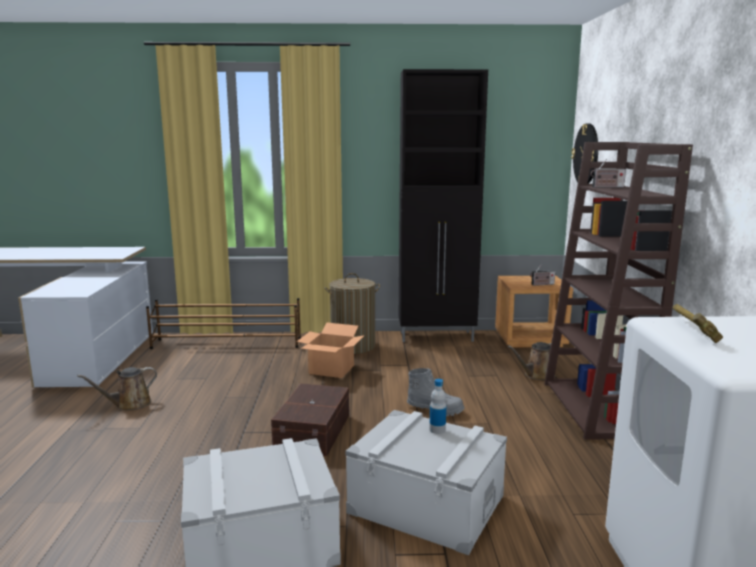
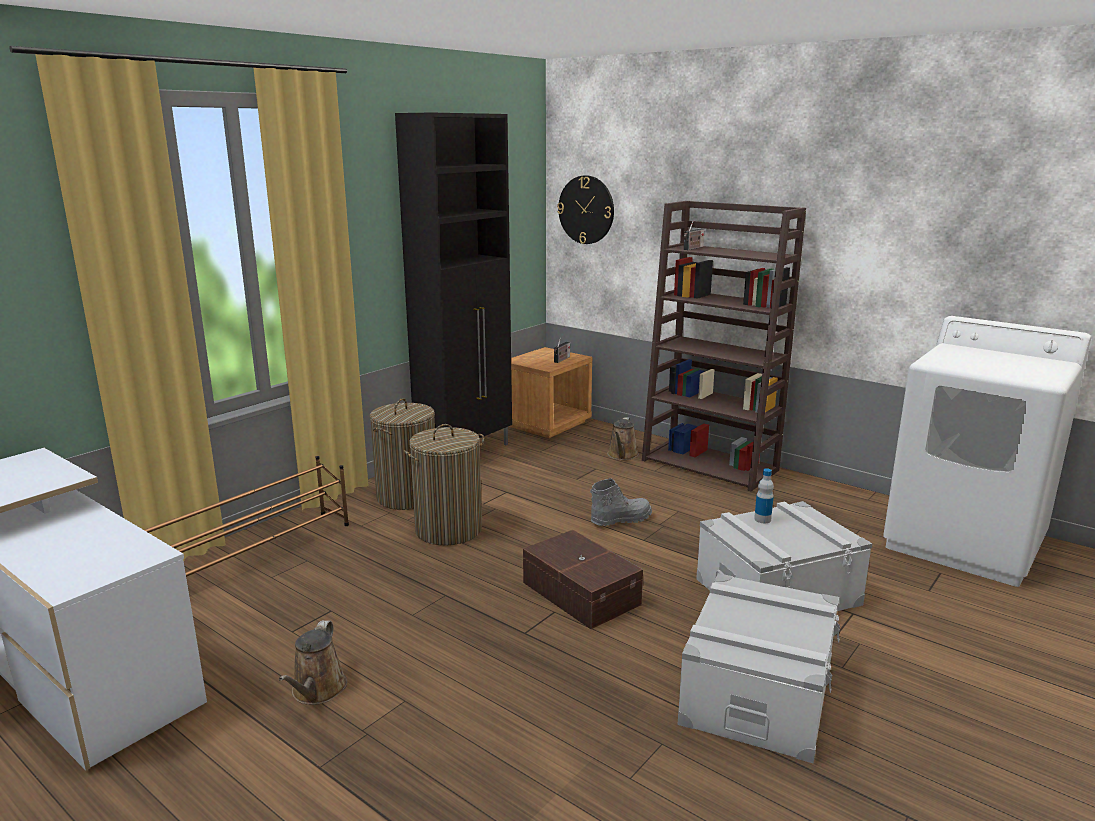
camera: 50 degrees left, 5 degrees up
cardboard box [297,322,365,378] -> laundry basket [403,424,484,546]
hammer [673,304,723,343] -> none

